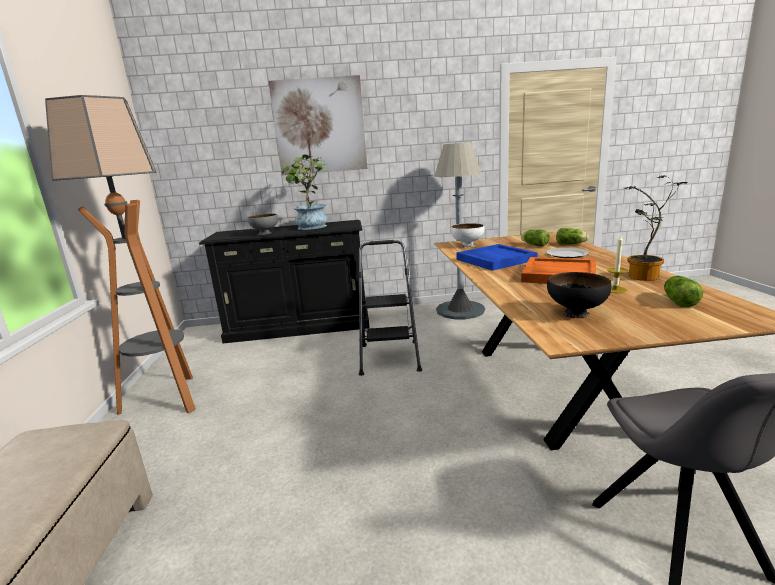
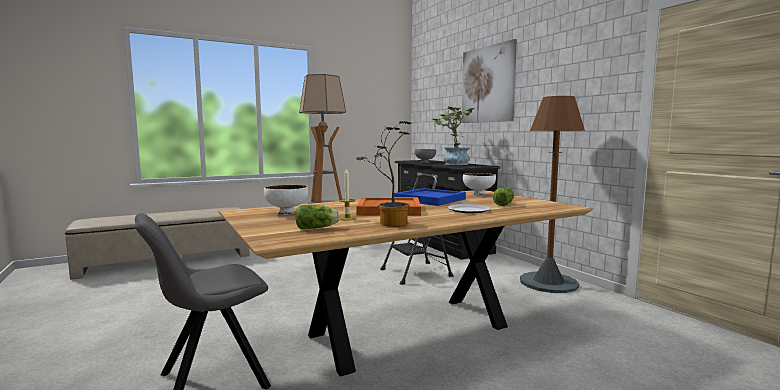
camera: 65 degrees right, 10 degrees down
grey floor lamp [434,142,485,319] -> brown floor lamp [520,96,585,293]
black bowl [547,272,612,318] -> white bowl [264,185,308,214]
lettuce [556,228,588,245] -> none

